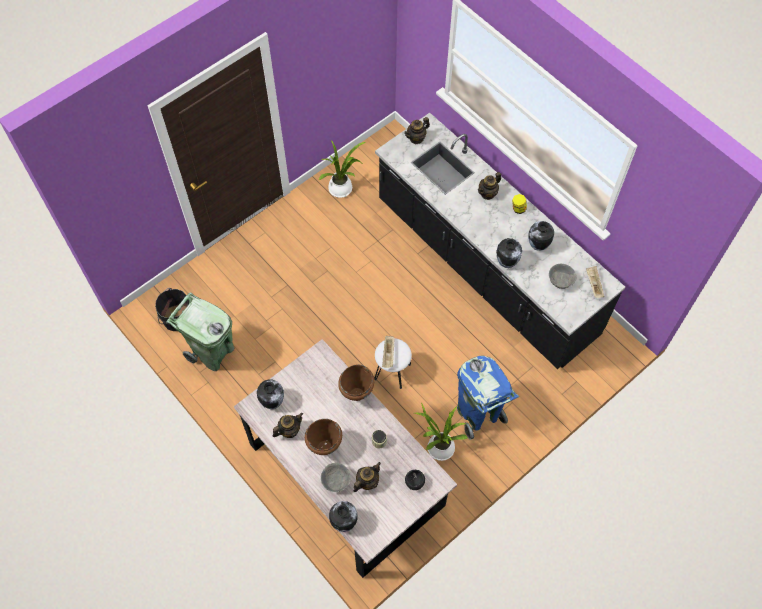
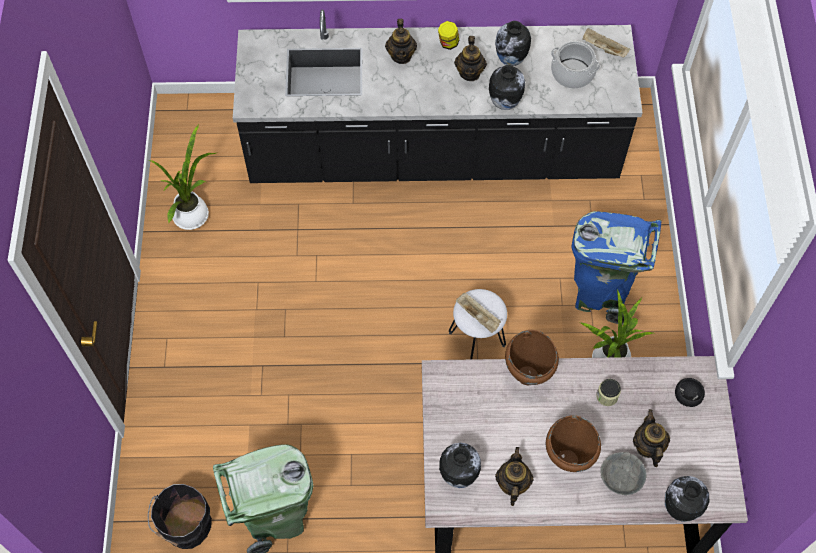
camera: 50 degrees left, 0 degrees up
teapot [404,117,430,144] -> teapot moved to [454,36,487,81]
grey bowl [549,264,577,289] -> cooking pot [551,41,600,89]

